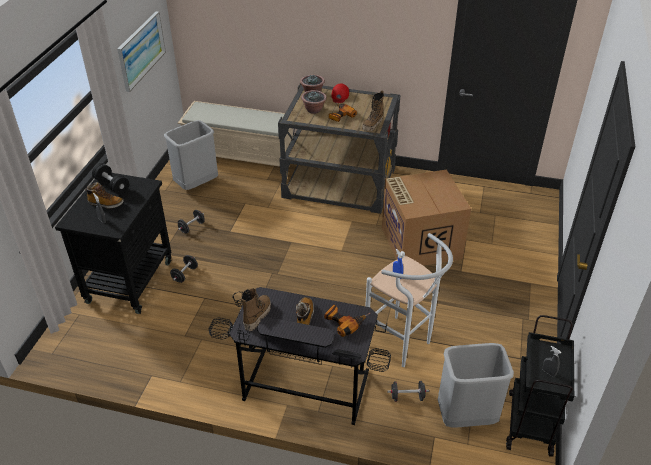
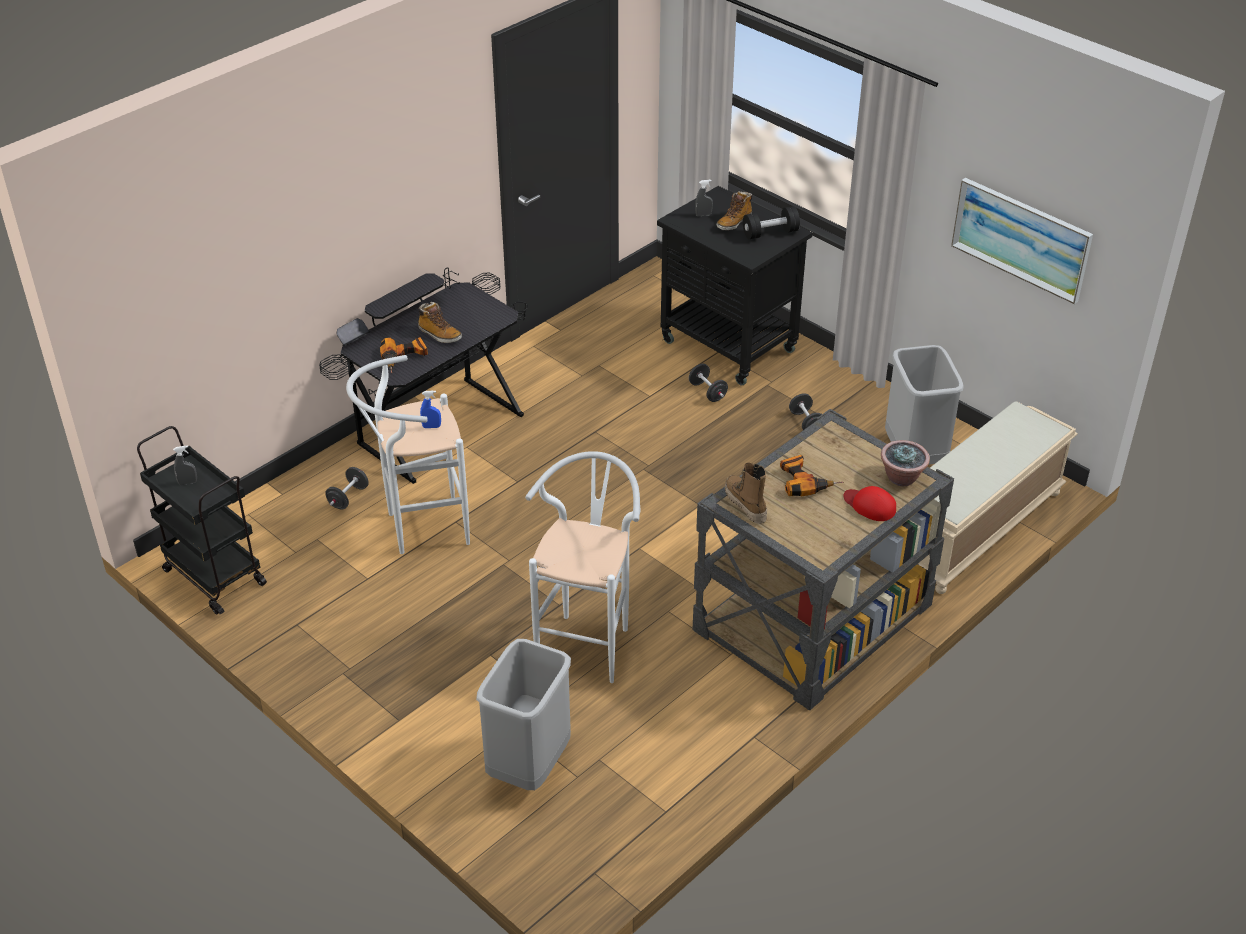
camera: 120 degrees right, 0 degrees up
boot [242,289,271,331] -> none
potted plant [301,90,327,114] -> none
cardboard box [382,169,471,266] -> white stool [525,451,640,683]
grey trash can [438,343,514,427] -> grey trash can moved to [476,639,571,790]

